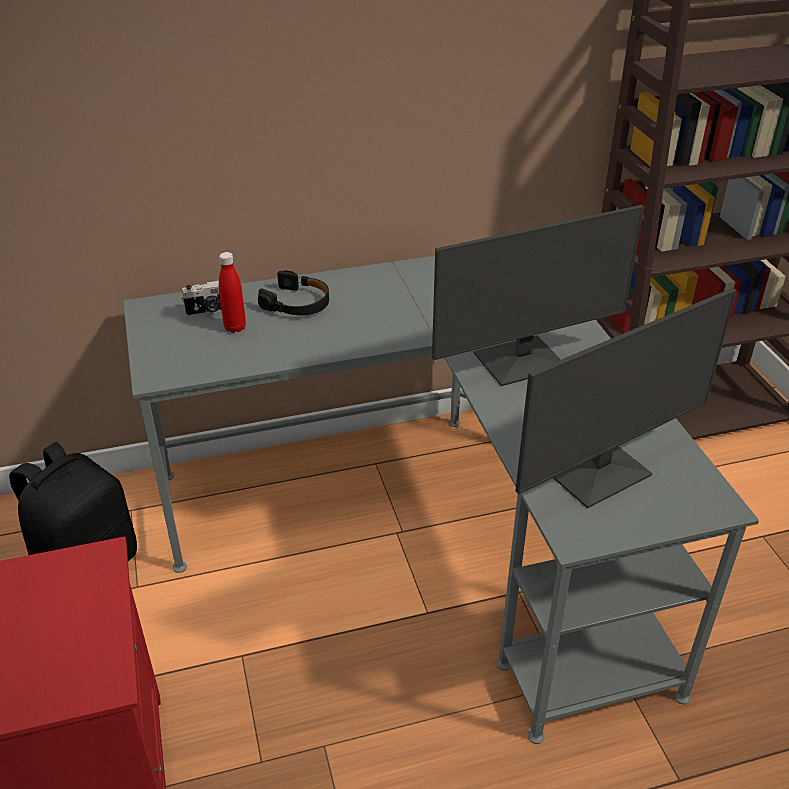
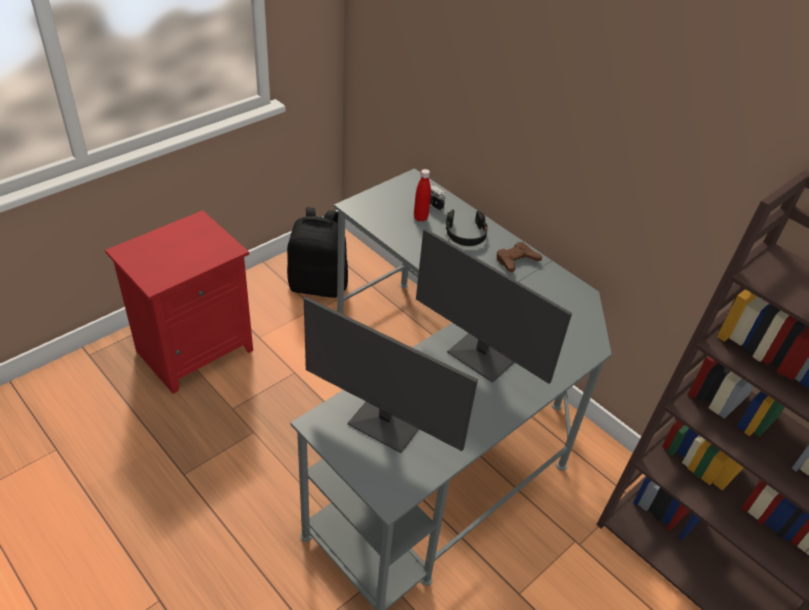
camera: 60 degrees right, 5 degrees up
none -> brown game controller [497,242,542,272]

